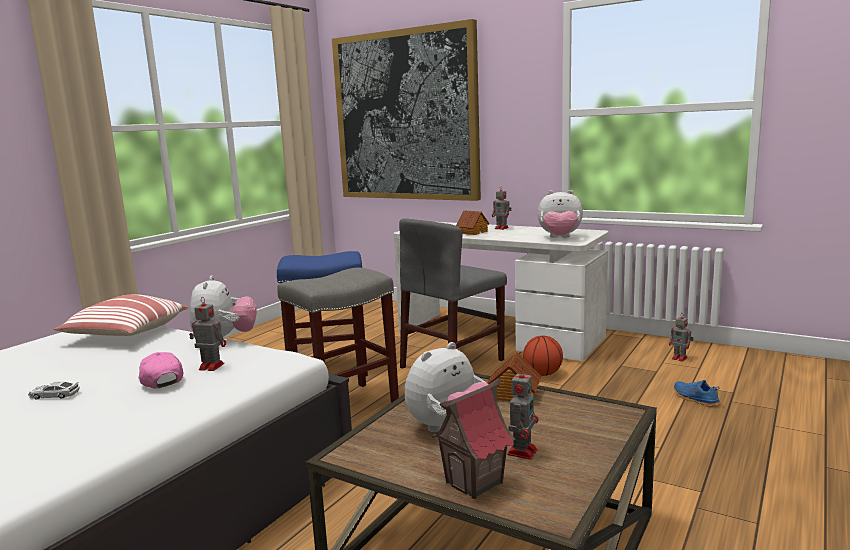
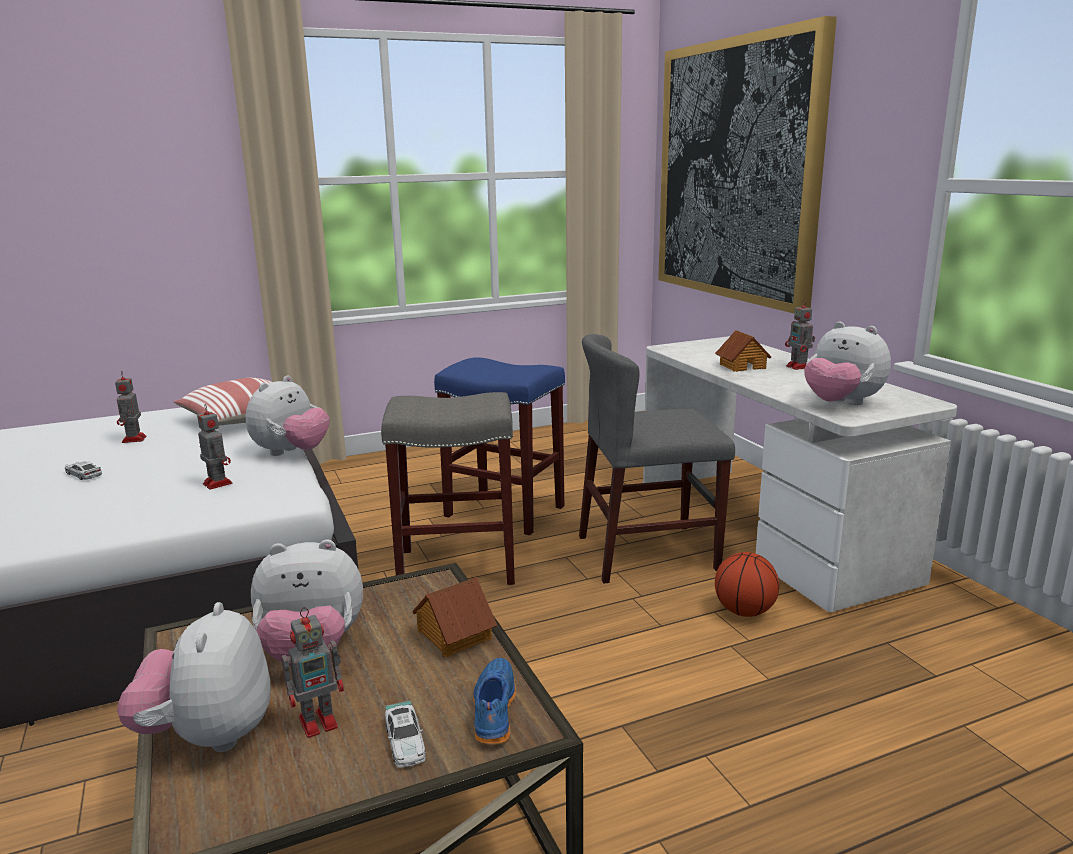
camera: 35 degrees right, 5 degrees up
pink cap [138,352,184,389] -> none
toy house [432,379,515,499] -> plush toy [117,602,270,752]
toy robot [669,314,693,362] -> toy robot moved to [115,371,147,443]
blue shoe [674,380,720,407] -> blue shoe moved to [473,658,516,745]
none -> toy car [385,700,425,768]

